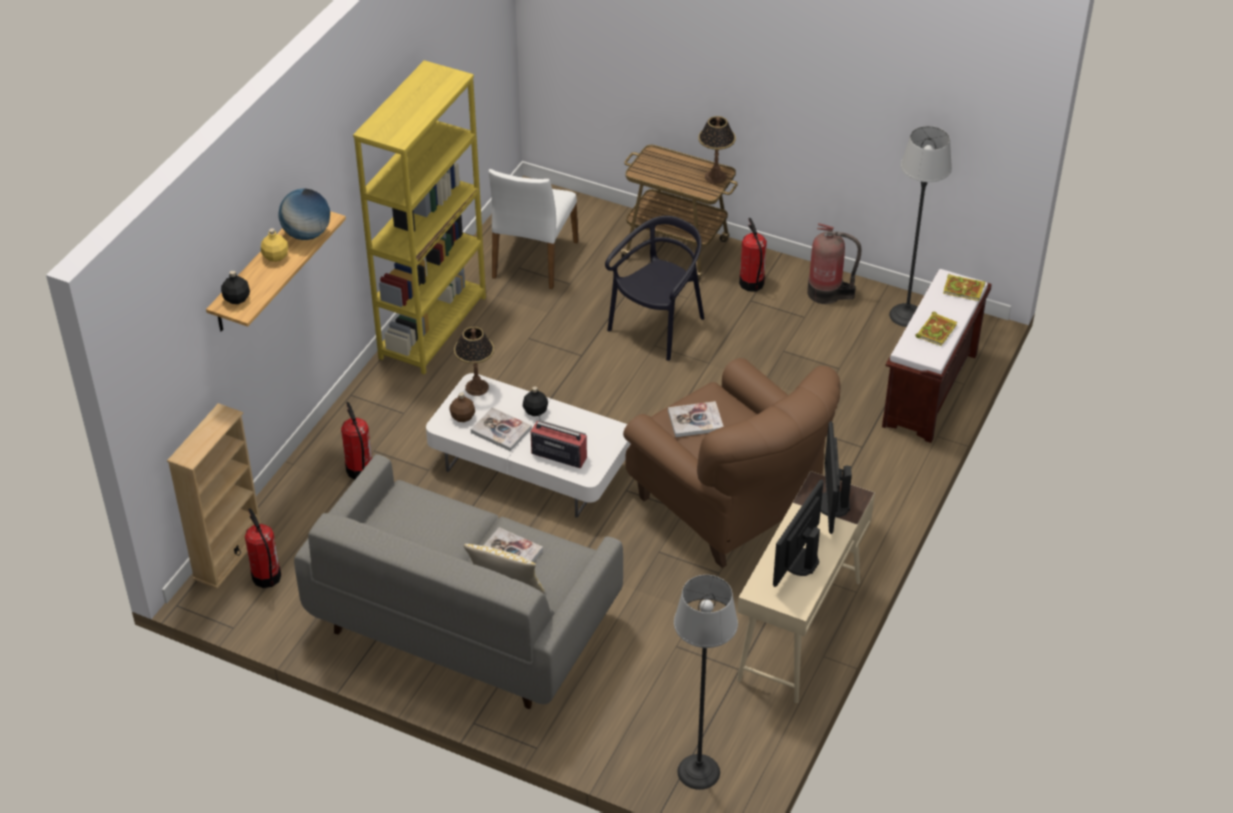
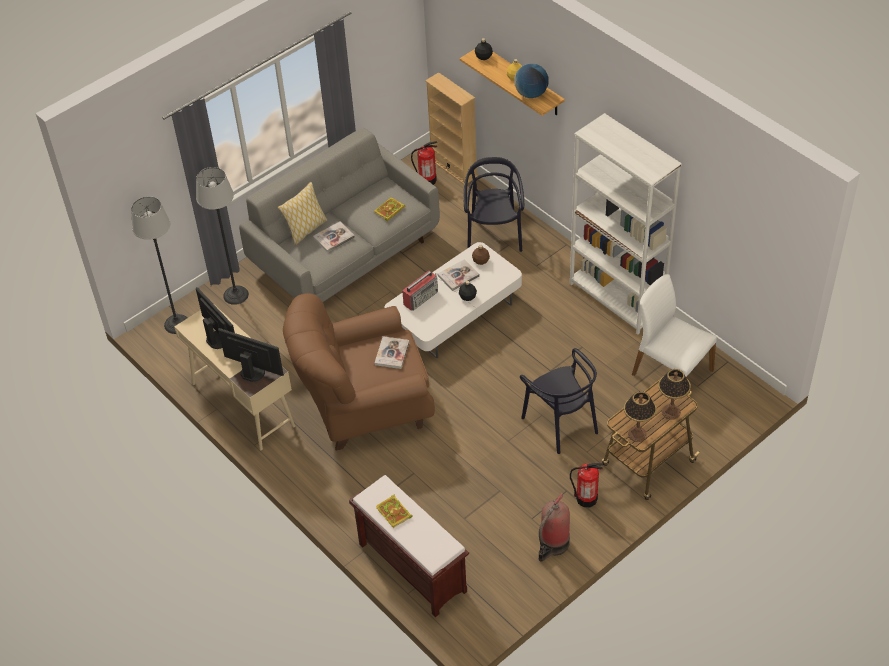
camera: 115 degrees right, 5 degrees up
fire extinguisher [341,402,372,479] -> black chair [464,157,524,252]
yellow bookcase [353,60,486,375] -> white bookcase [570,113,682,335]
table lamp [454,327,494,396] -> table lamp moved to [658,369,691,420]
floor lamp [889,126,952,327] -> floor lamp moved to [196,167,249,305]
book [943,274,985,301] -> book moved to [374,198,406,221]

